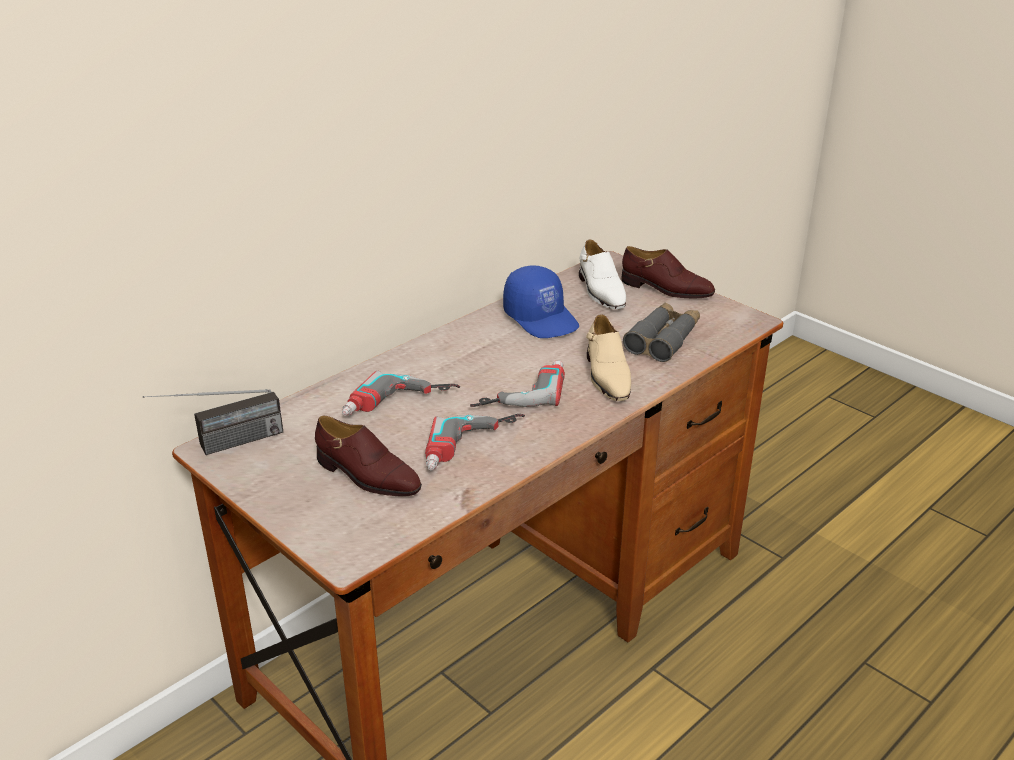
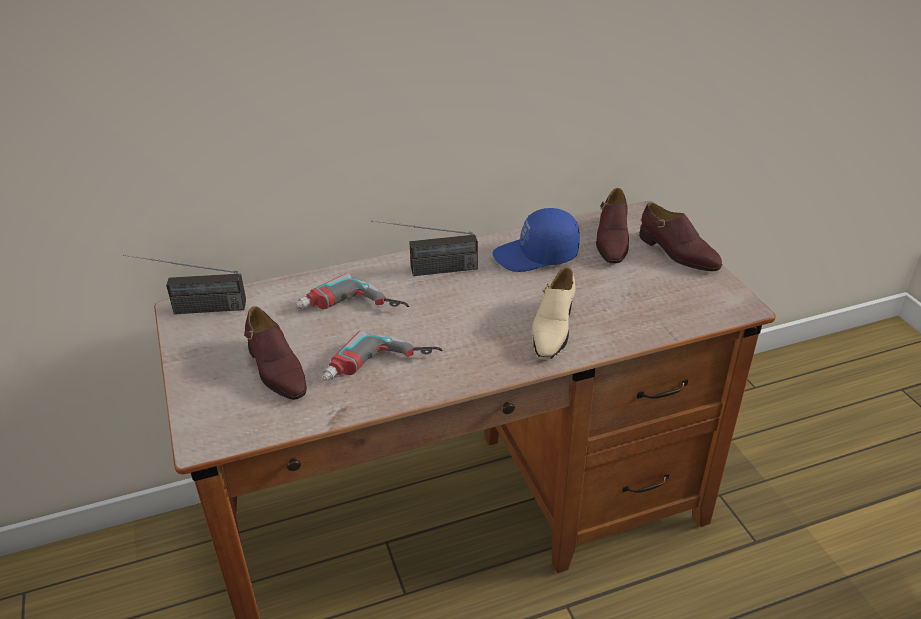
camera: 25 degrees right, 5 degrees up
power drill [470,360,565,407] -> none
blue cap [503,266,579,338] -> blue cap turned 90 degrees clockwise [492,208,580,272]
white shoe [579,240,626,309] -> brown shoe [596,188,629,264]
grey binoculars [623,302,700,362] -> none
none -> radio [371,220,478,276]

